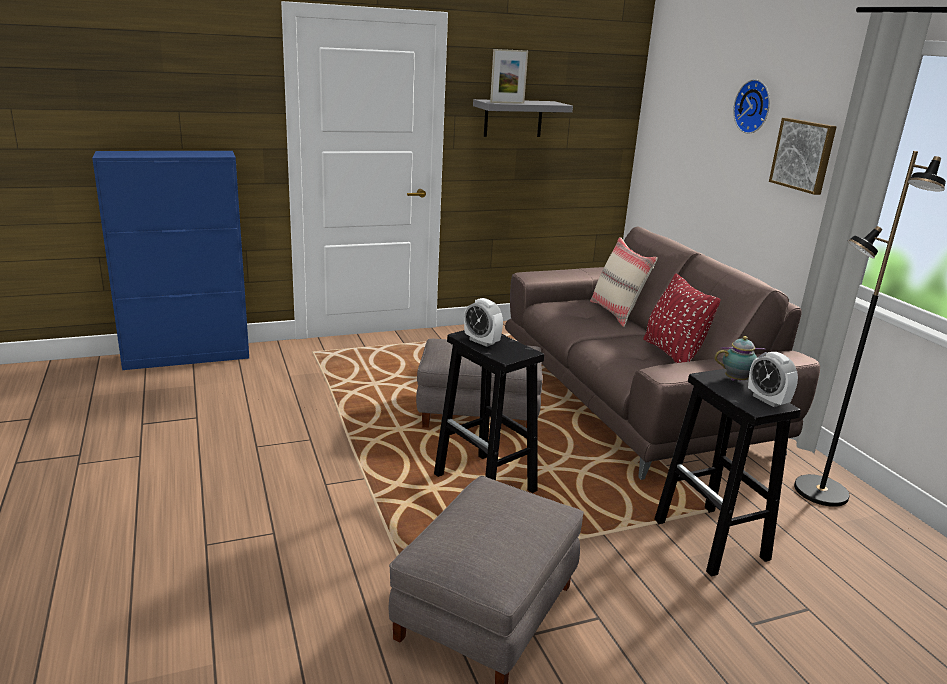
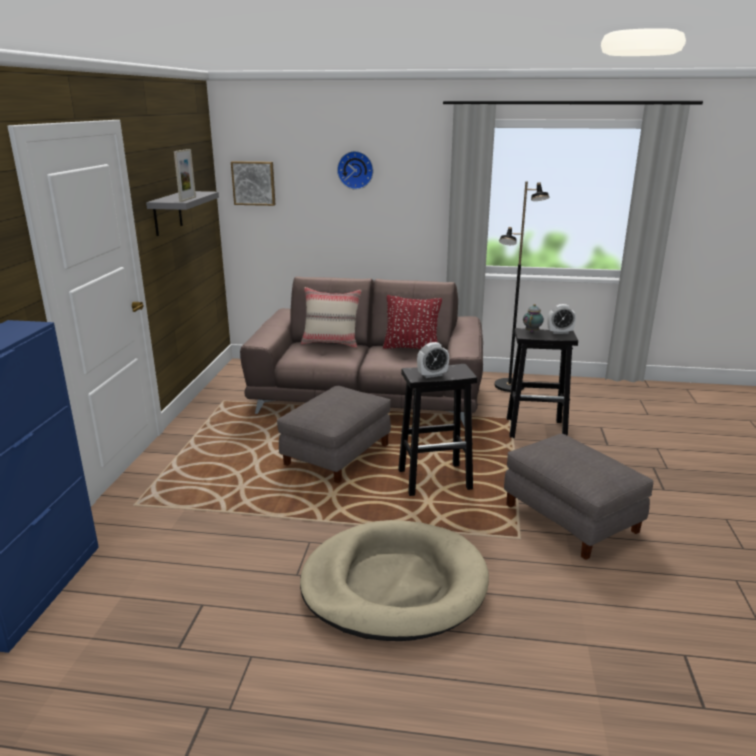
camera: 60 degrees left, 0 degrees up
picture [769,118,837,195] -> picture moved to [231,161,275,206]
none -> beige dog bed [300,520,489,641]

